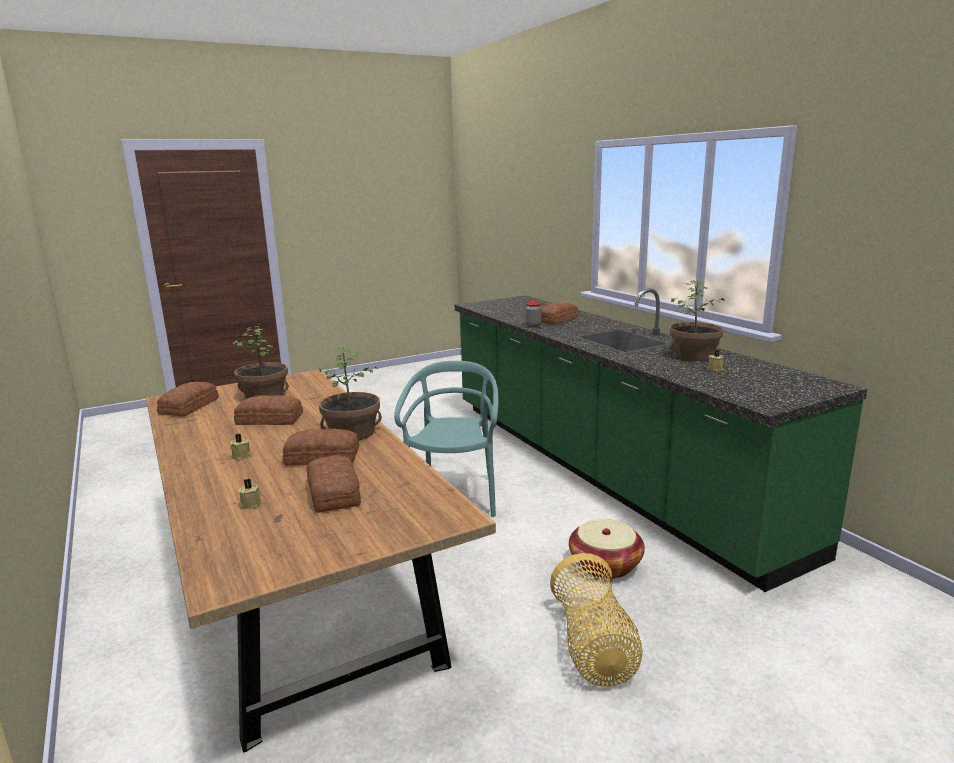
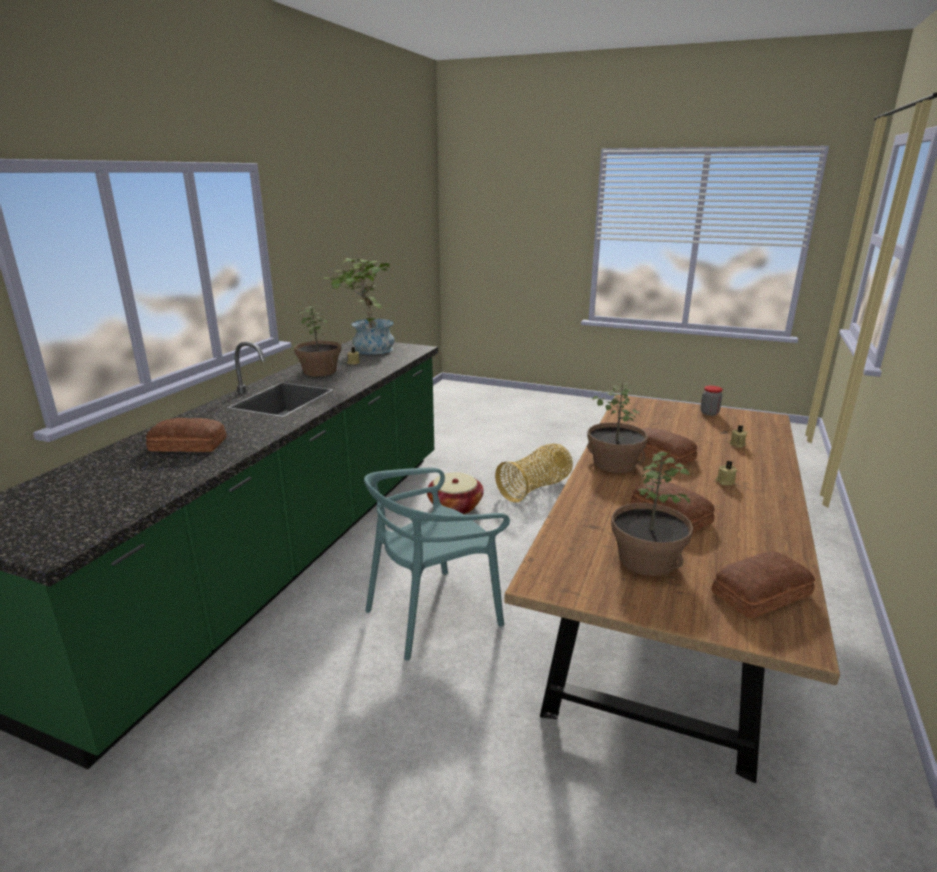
camera: 130 degrees left, 5 degrees up
bread [307,455,361,513] -> none
jar [525,302,541,327] -> jar moved to [700,386,723,416]
none -> potted plant [324,258,395,355]

